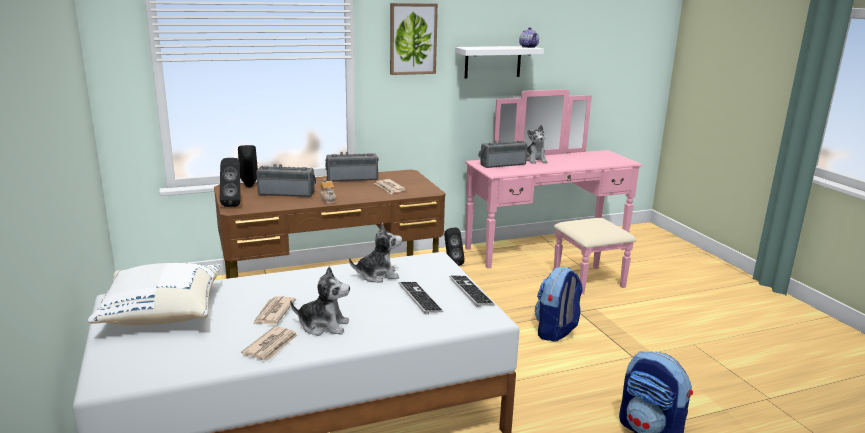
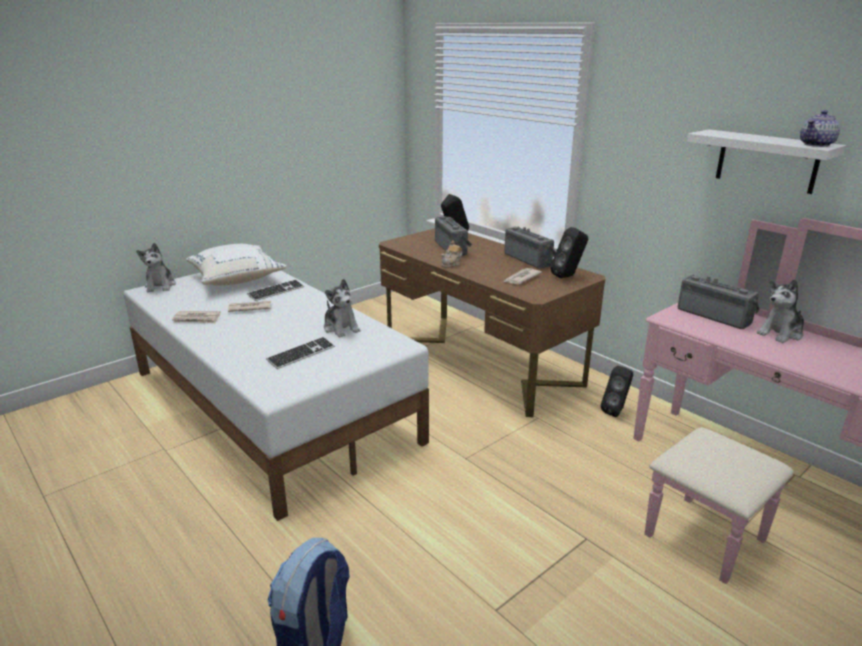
camera: 70 degrees right, 5 degrees up
black speaker [220,158,241,207] -> black speaker moved to [550,227,588,278]
plush toy [290,266,350,336] -> plush toy moved to [136,243,176,292]
picture [390,3,438,75] -> none
keyboard [449,275,495,307] -> keyboard moved to [247,279,304,301]
backpack [535,267,583,342] -> none

